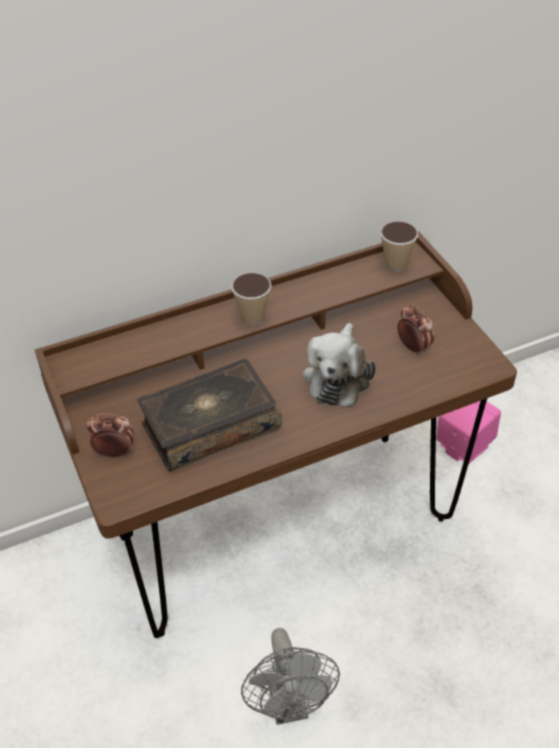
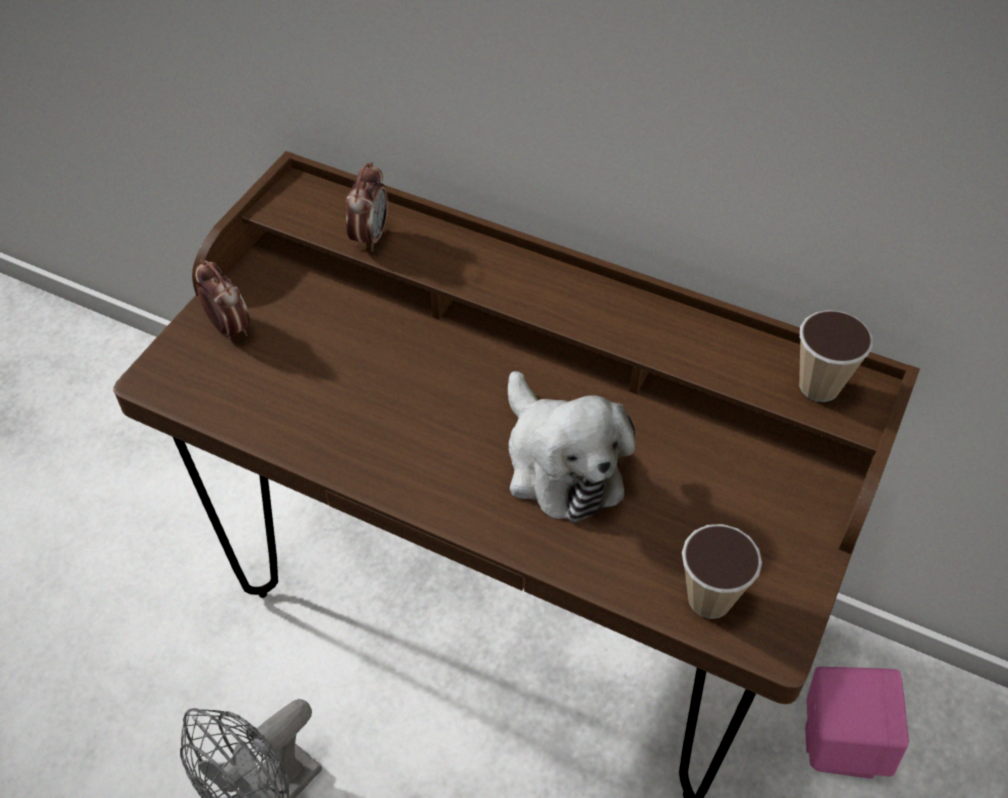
camera: 50 degrees right, 5 degrees up
book [138,359,282,472] -> none
cup [231,272,271,325] -> cup moved to [682,524,762,619]
plush toy [303,323,376,407] -> plush toy turned 90 degrees counterclockwise [508,371,635,523]
alarm clock [397,304,434,355] -> alarm clock moved to [346,162,388,251]

